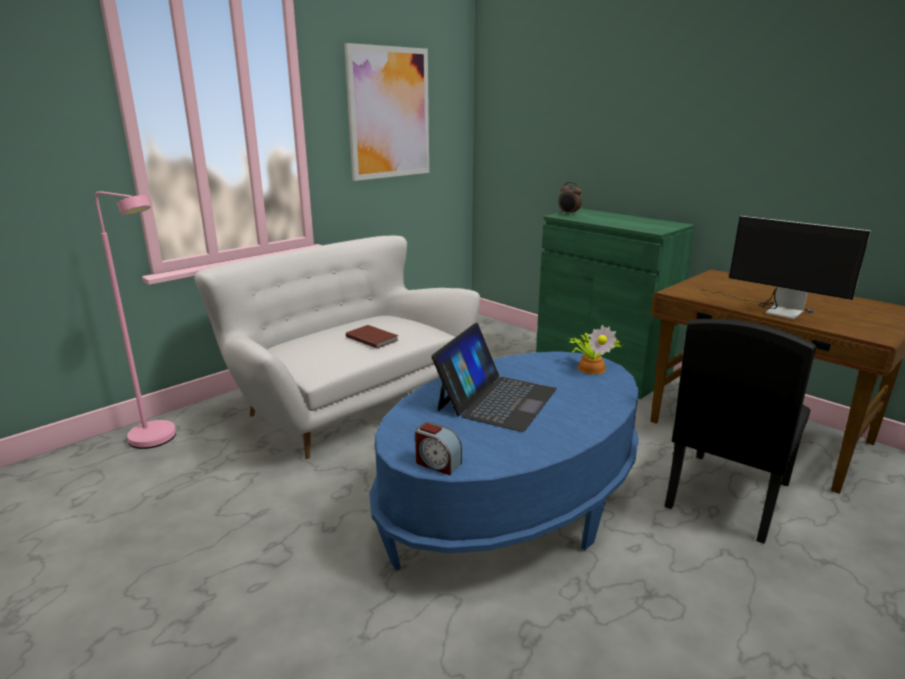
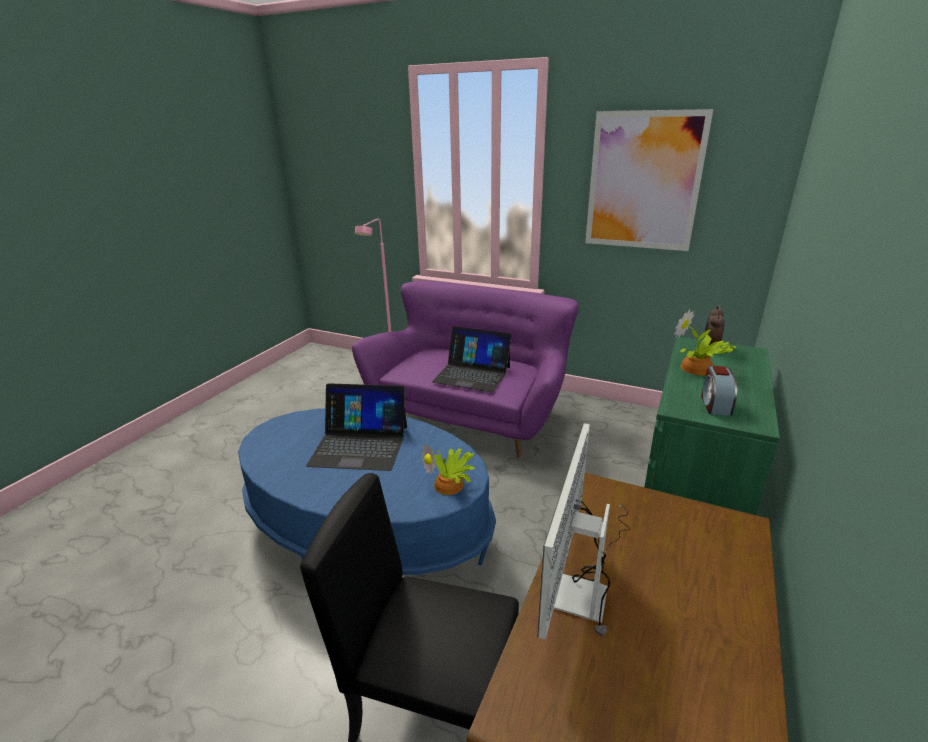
camera: 70 degrees right, 5 degrees up
white sofa [194,236,480,459] -> purple sofa [352,281,579,458]
brown book [346,325,398,348] -> laptop [432,326,512,392]
alarm clock [415,422,462,475] -> alarm clock moved to [701,366,737,416]
none -> potted plant [674,309,737,376]

